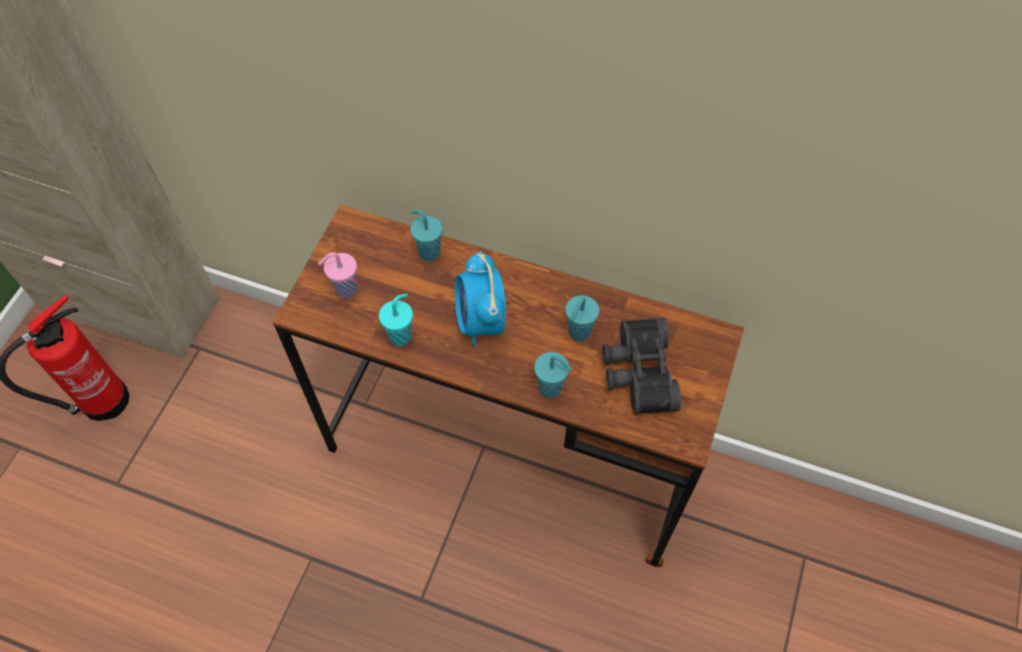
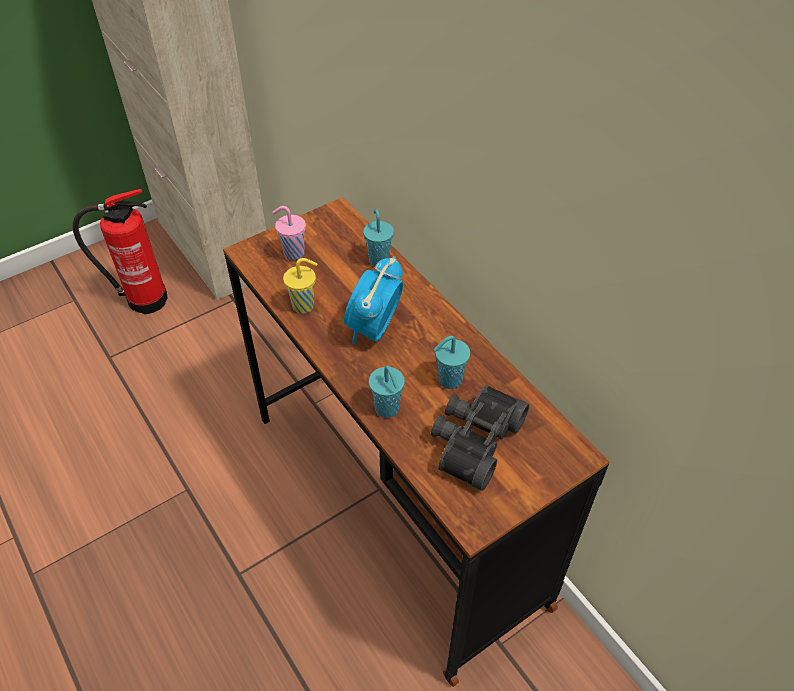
camera: 35 degrees right, 10 degrees down
turquoise cup [379,294,413,346] -> yellow cup [283,258,317,314]

